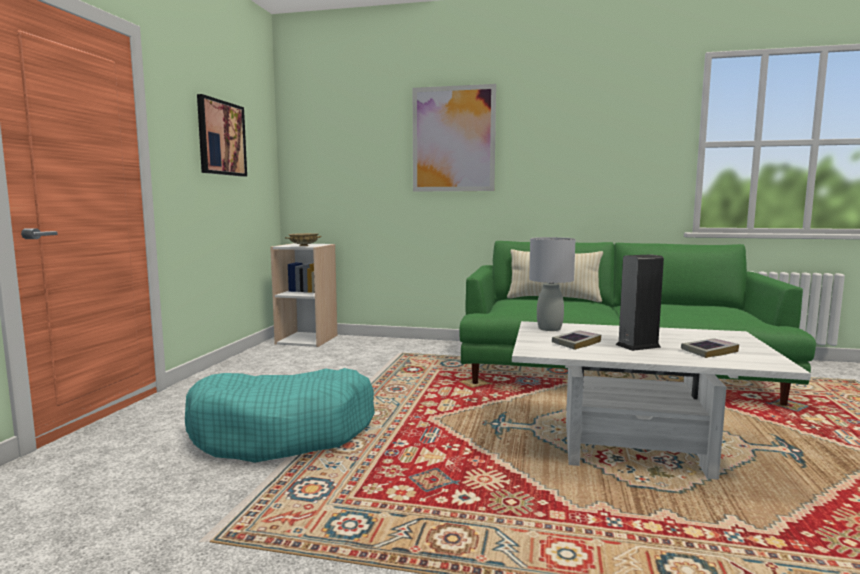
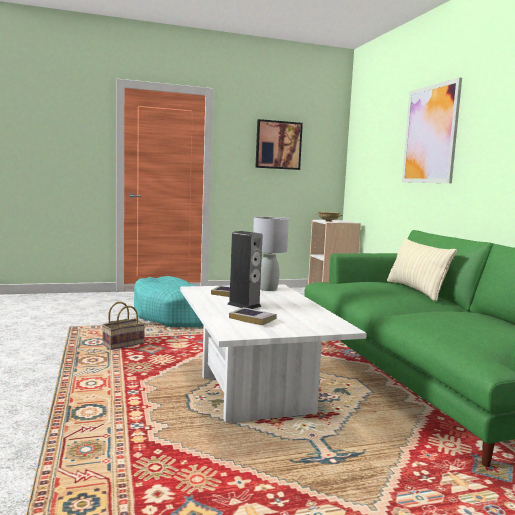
camera: 60 degrees right, 0 degrees up
none -> basket [102,302,145,350]

